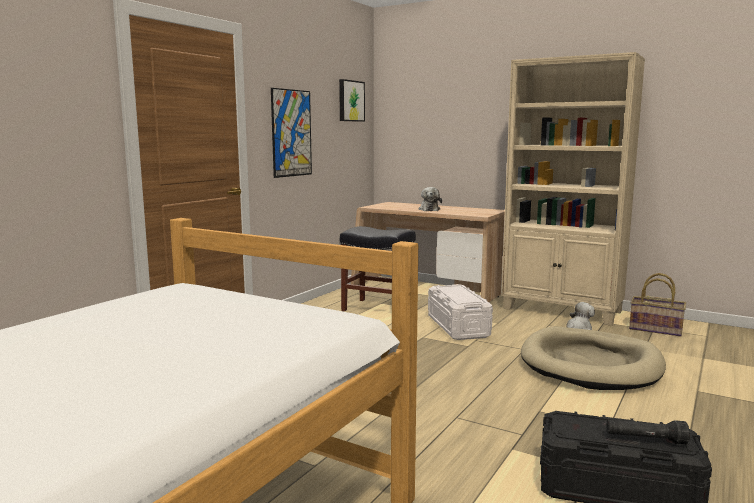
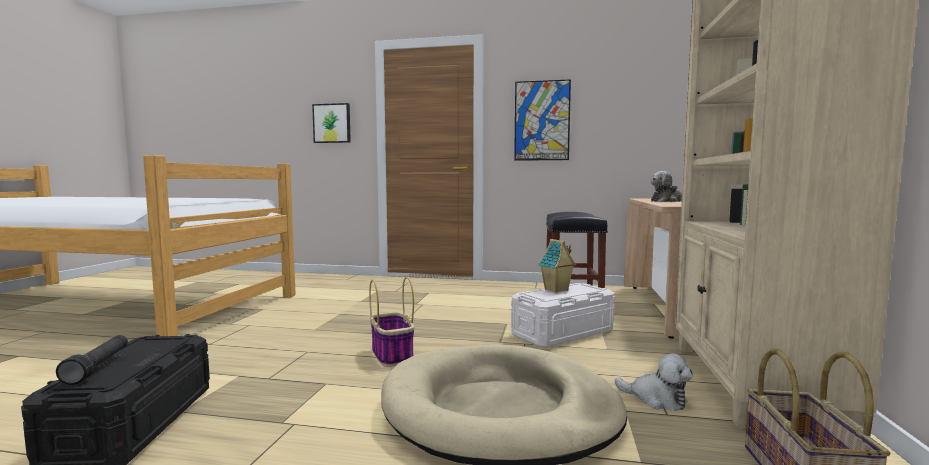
camera: 70 degrees right, 5 degrees down
picture [339,79,365,122] -> picture moved to [312,103,351,143]
none -> basket [369,277,414,367]
none -> toy house [538,239,576,293]

